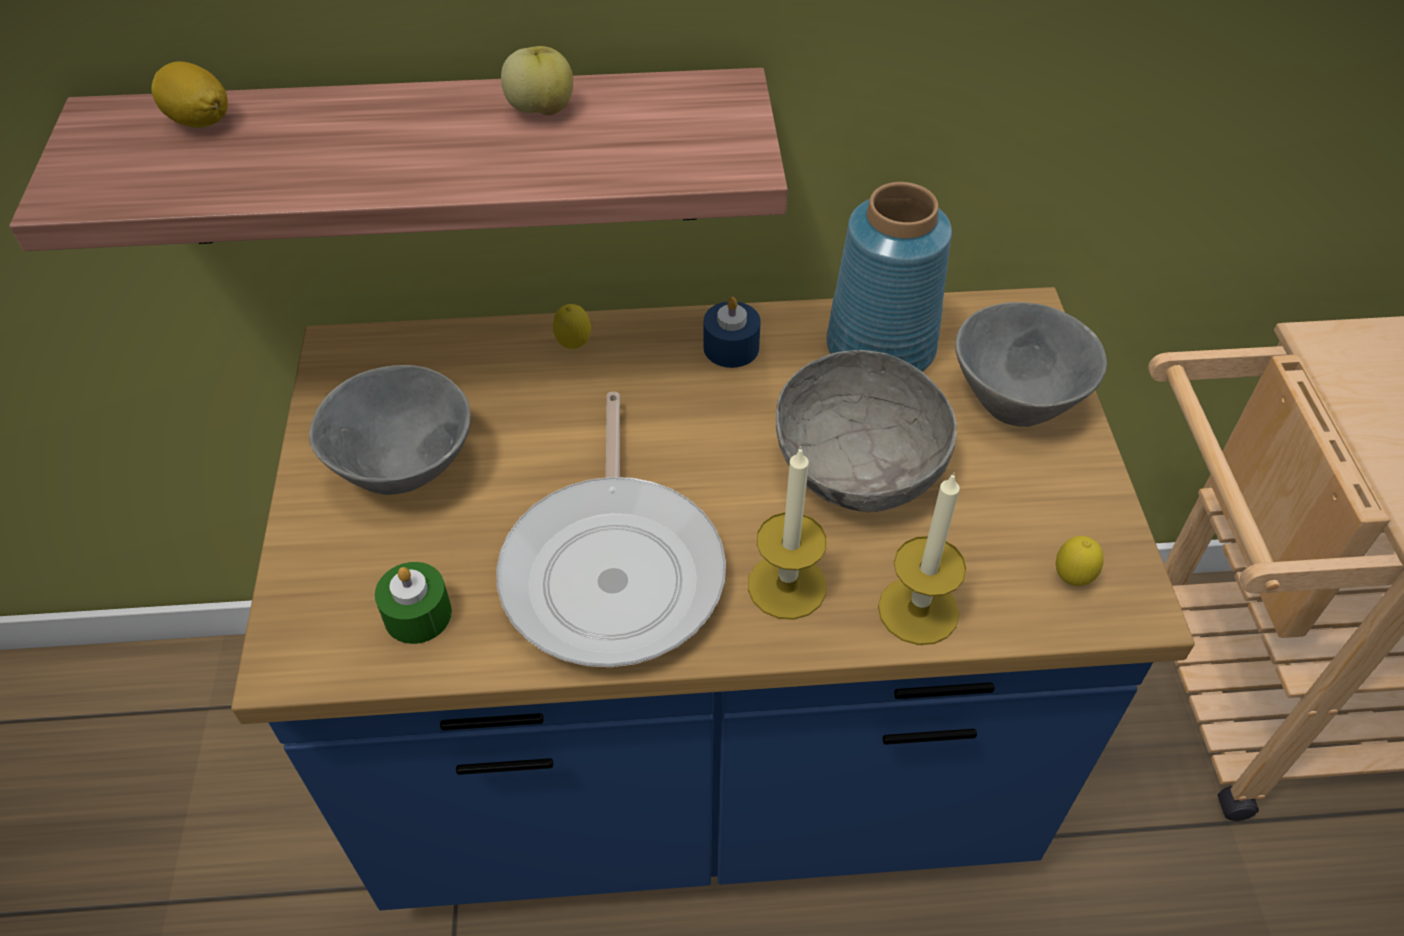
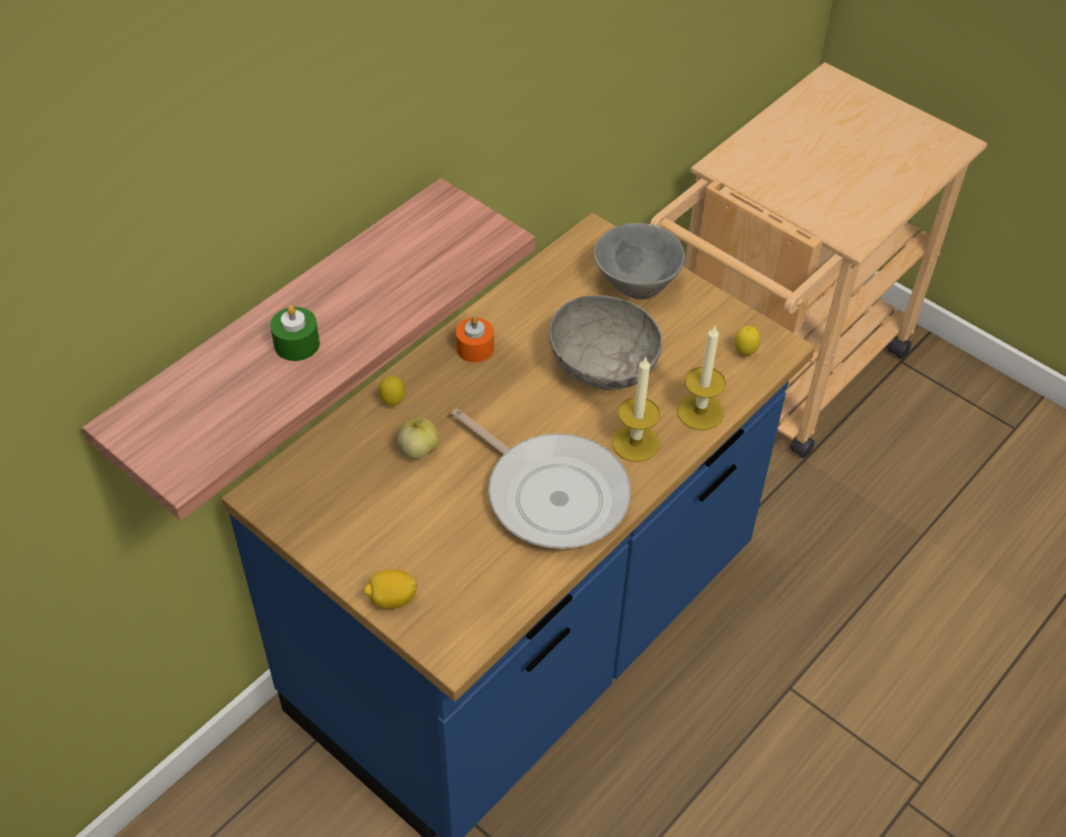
camera: 45 degrees left, 0 degrees up
lemon [151,61,228,128] -> lemon moved to [364,569,417,609]
grey bowl [309,365,471,495] -> none
green candle [375,562,452,644] -> green candle moved to [270,305,320,361]
apple [501,46,573,115] -> apple moved to [397,417,439,459]
blue candle [703,297,761,368] -> orange candle [456,316,494,362]
blue vase [826,182,952,372] -> none

